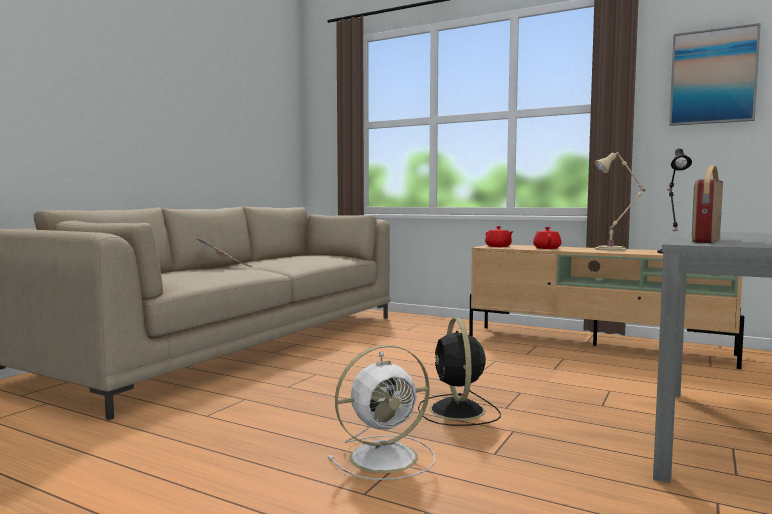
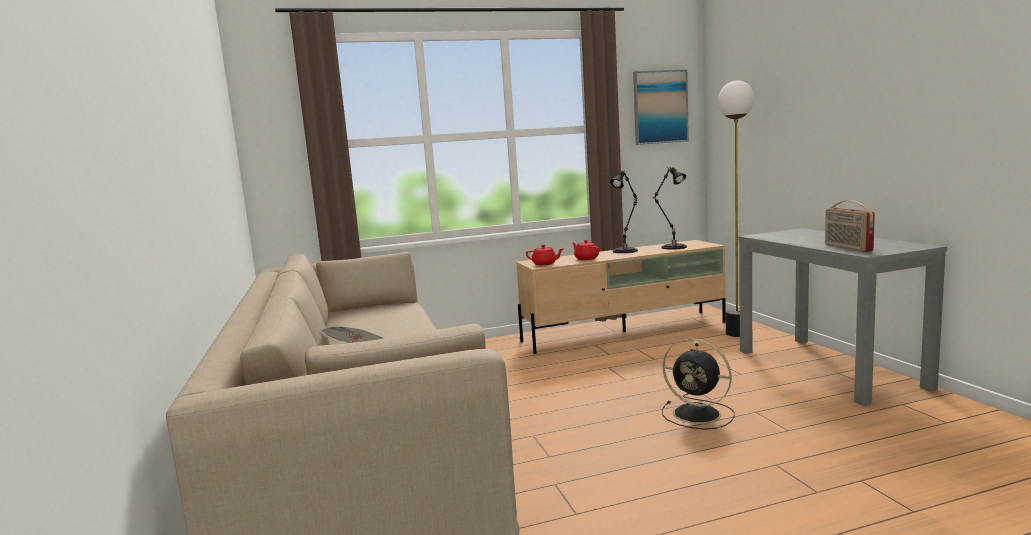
camera: 45 degrees left, 5 degrees up
white fan [328,345,435,480] -> none
beige table lamp [595,152,645,251] -> black table lamp [610,170,638,253]
none -> floor lamp [718,81,754,337]

